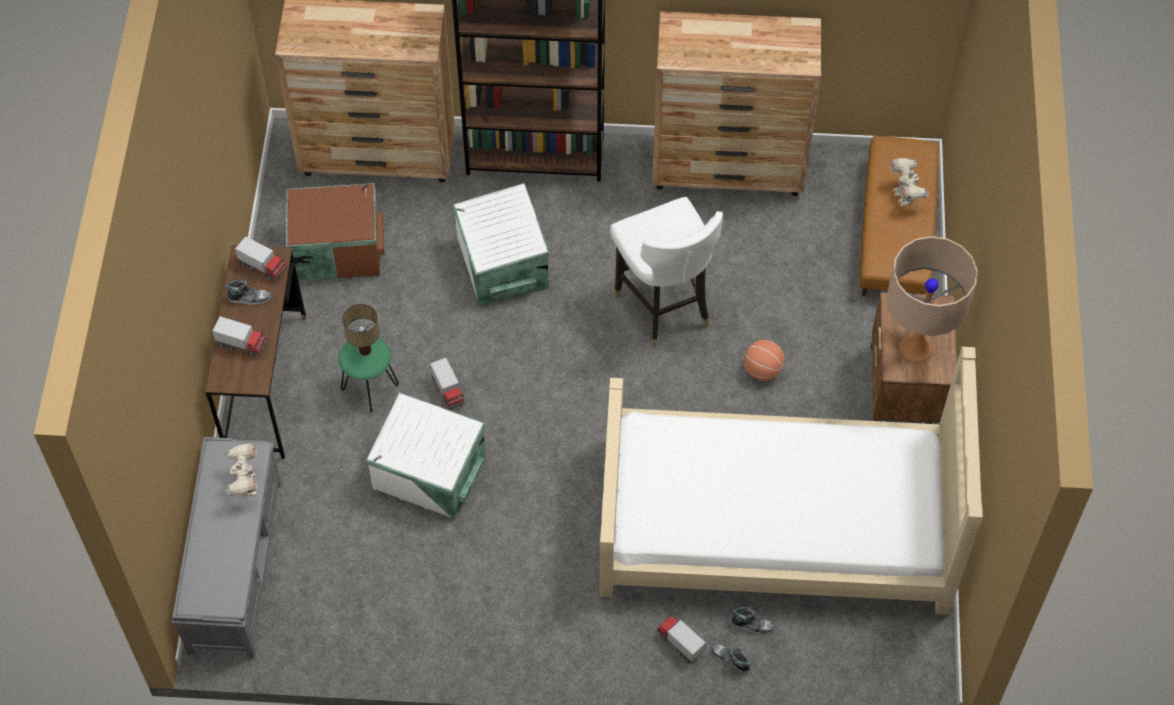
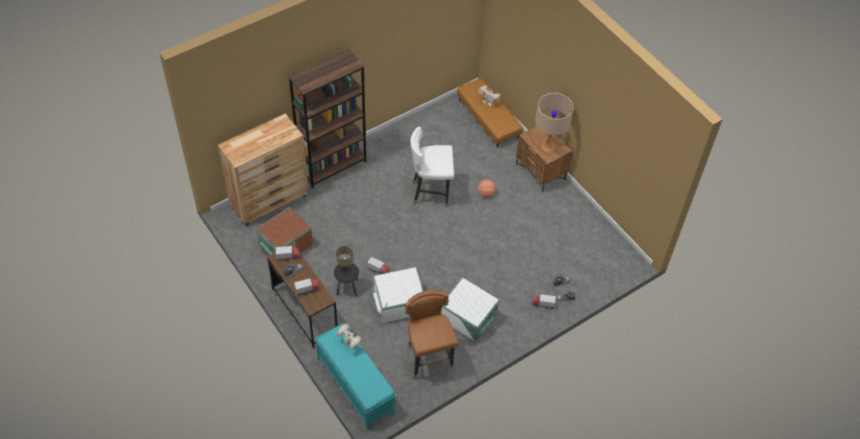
camera: 40 degrees left, 5 degrees down
grey bench [172,437,281,658] -> turquoise bench [315,323,396,430]
green stool [339,337,399,413] -> black stool [334,263,359,297]
white storage box [453,183,549,306] -> white storage box moved to [441,278,499,342]
beige bed [599,347,983,615] -> none
white chair [610,197,723,348] -> white chair turned 150 degrees clockwise [411,127,454,207]
brown dresser [652,11,821,196] -> none
none -> brown chair [405,290,458,378]

